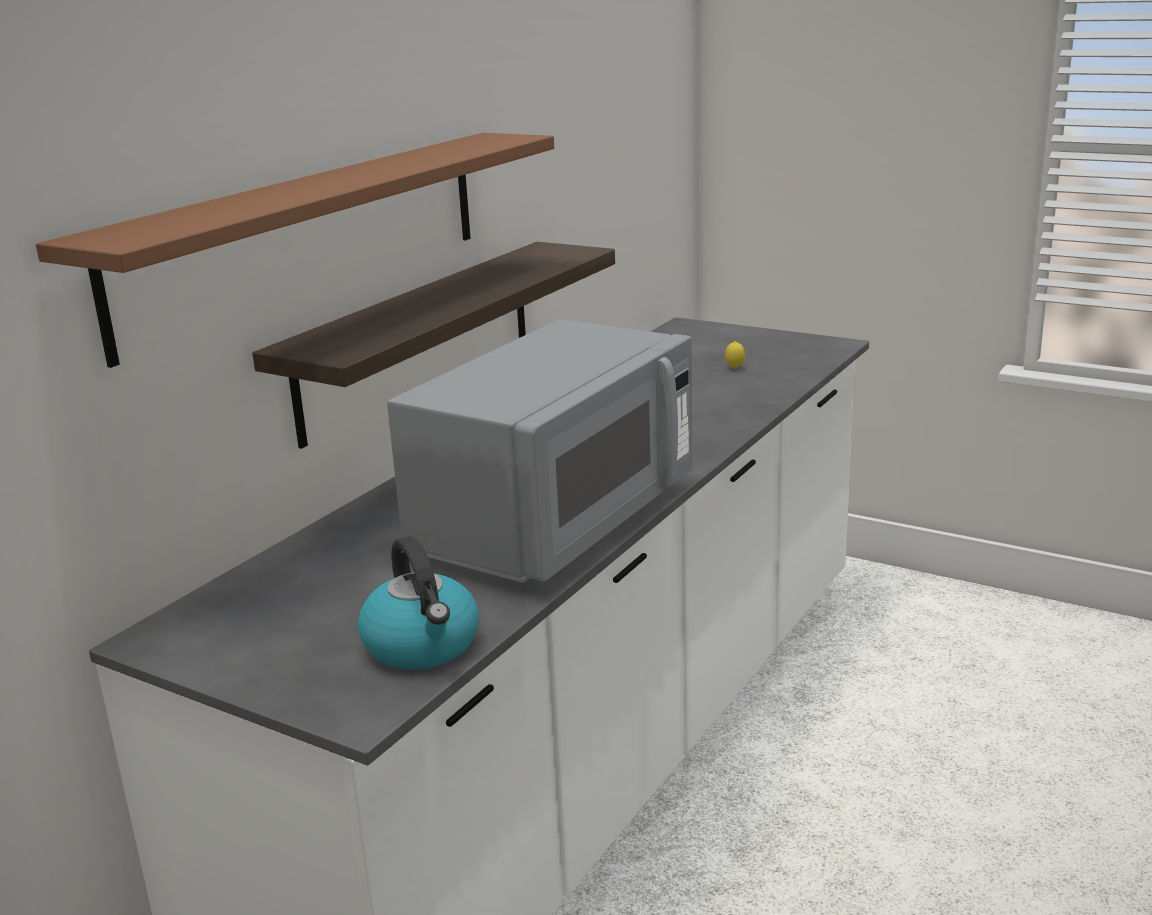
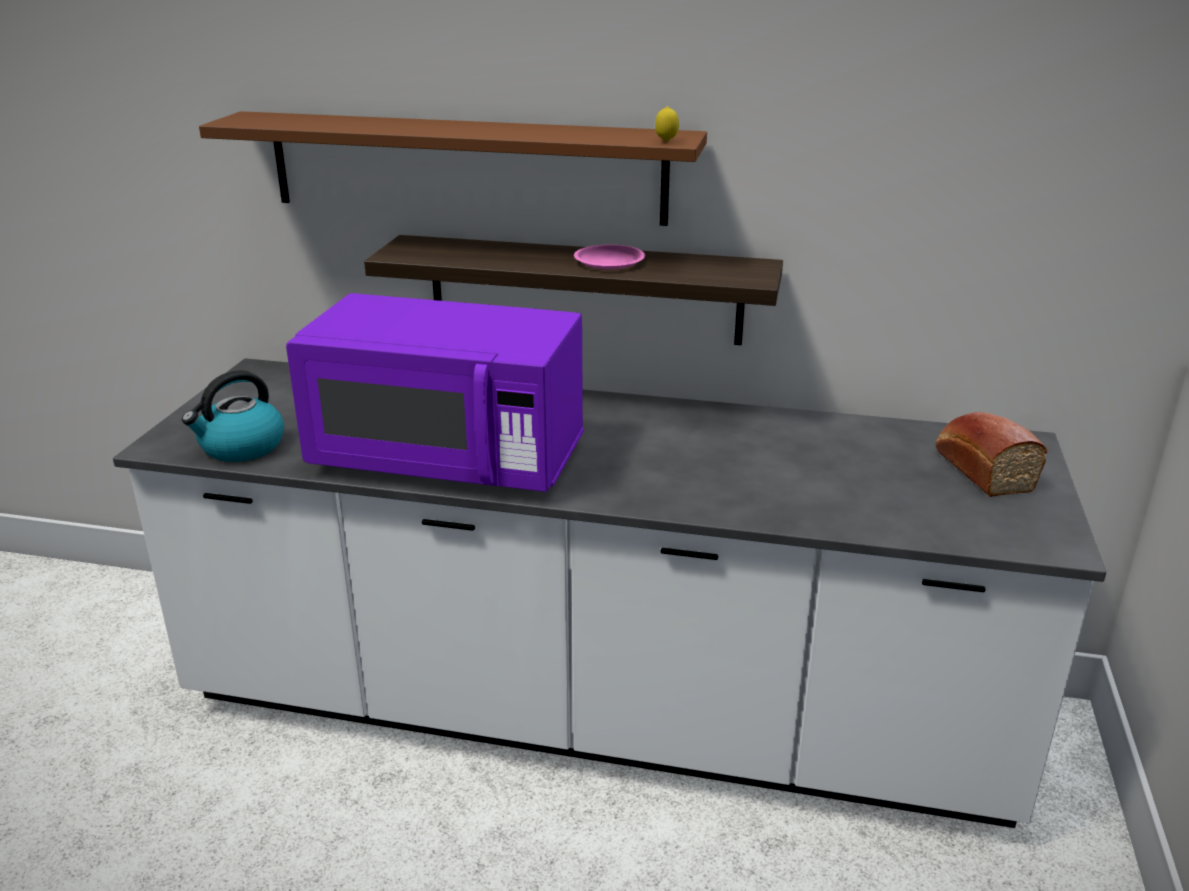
camera: 70 degrees right, 5 degrees up
grey microwave [387,319,693,583] -> purple microwave [286,293,584,492]
lemon [725,341,745,369] -> lemon moved to [655,107,679,142]
none -> pink plate [574,245,645,269]
none -> bread [935,412,1047,497]

